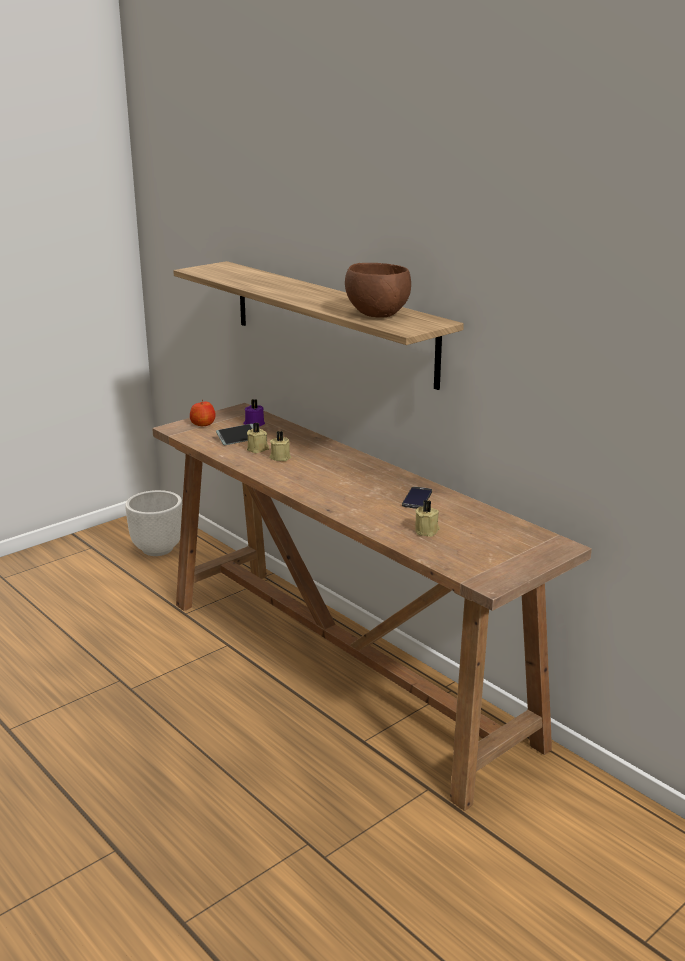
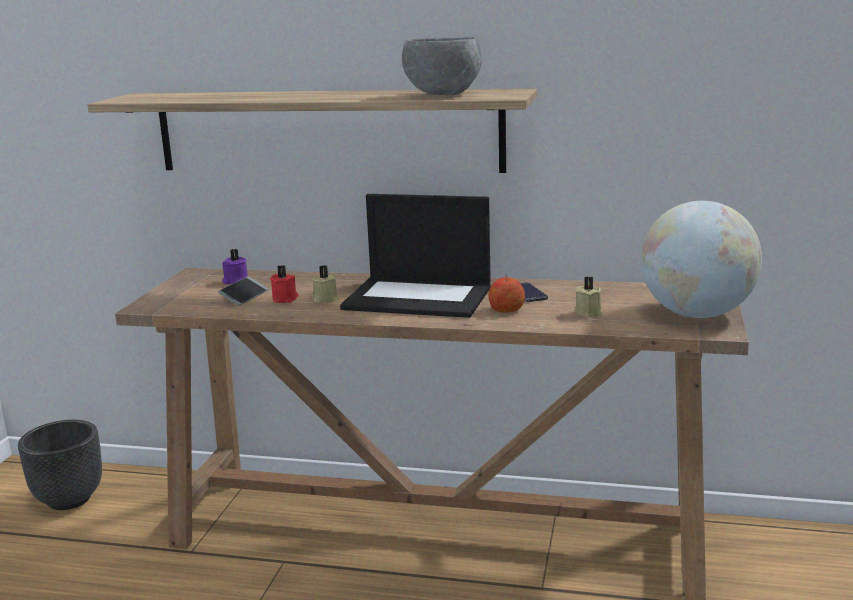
camera: 35 degrees left, 5 degrees down
white planter [125,490,182,556] -> black planter [18,420,102,510]
apple [190,400,215,426] -> apple moved to [488,275,525,312]
beige candle [247,423,269,453] -> red candle [270,265,299,303]
brown bowl [345,263,411,317] -> grey bowl [402,37,482,95]
none -> laptop [340,194,491,318]
none -> globe [641,201,762,318]

